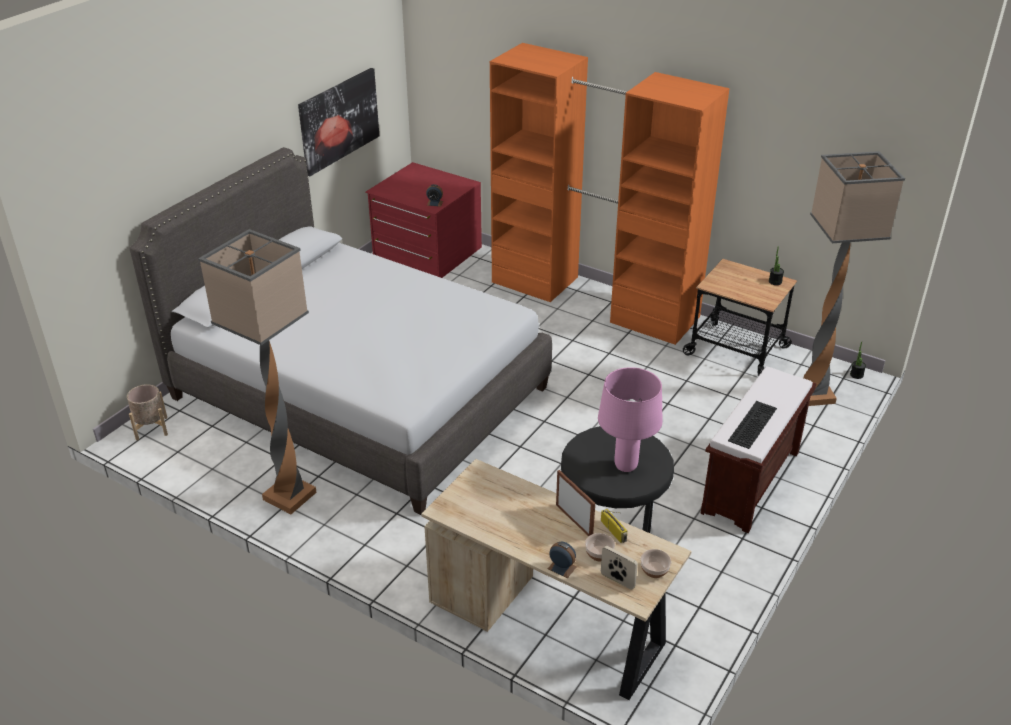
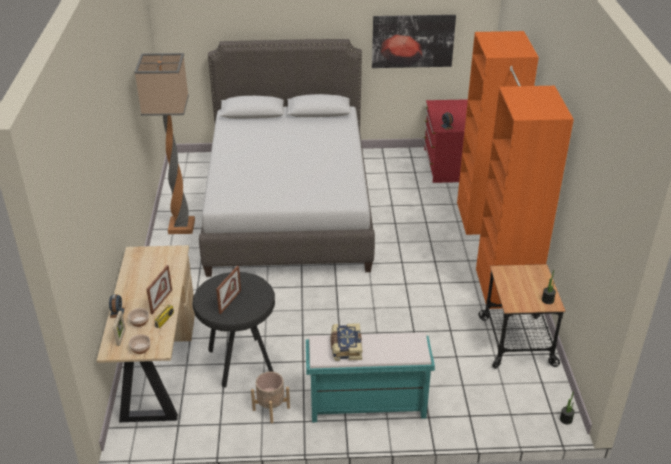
camera: 55 degrees right, 0 degrees up
beige planter [127,384,168,440] -> beige planter moved to [251,372,290,423]
pink table lamp [598,367,662,472] -> picture frame [216,266,241,314]
brown bench [701,366,816,533] -> turquoise bench [306,332,435,422]
keyboard [728,401,777,449] -> book [331,323,362,361]
floor lamp [803,151,905,406] -> none

